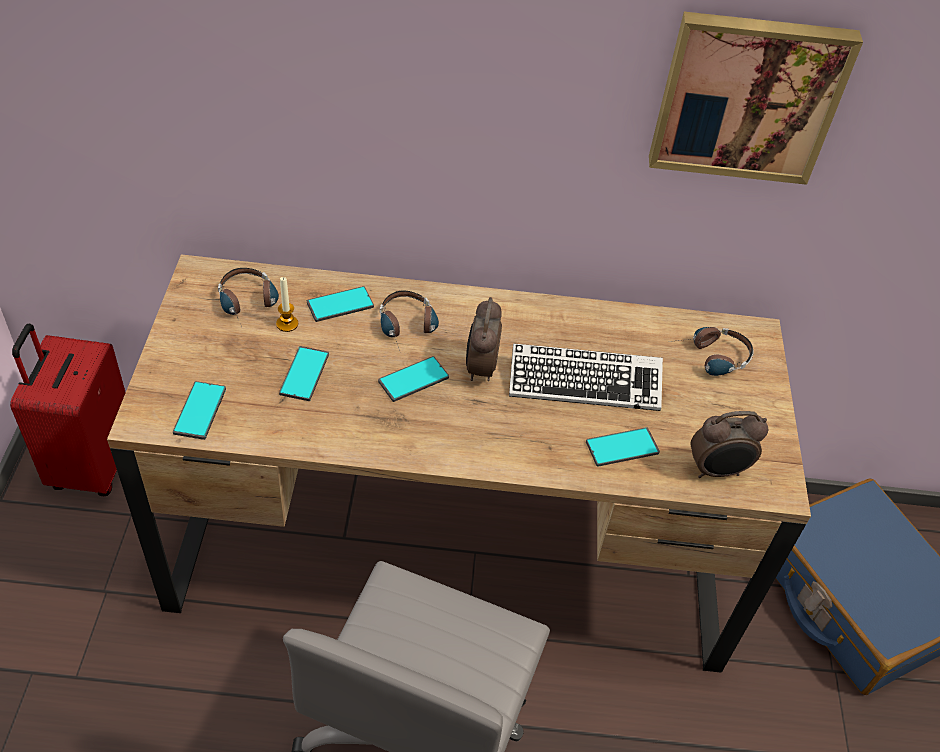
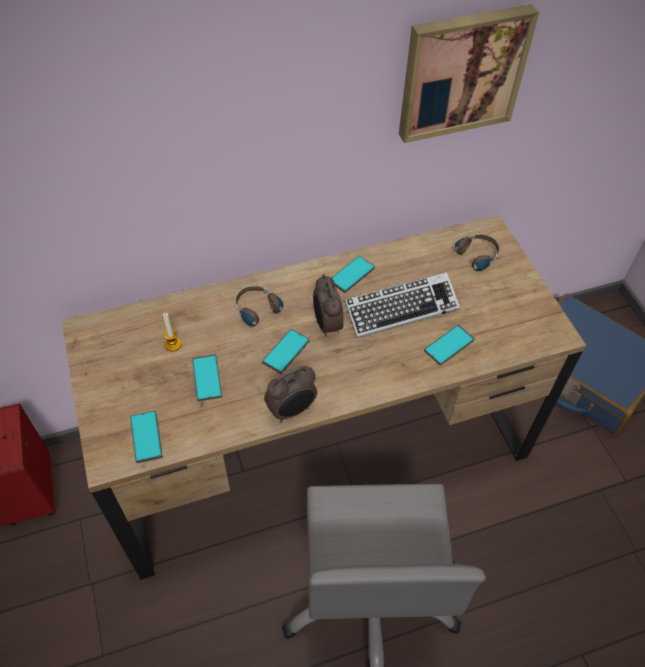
camera: 20 degrees left, 5 degrees up
headphones [218,268,279,327] -> none
phone [307,286,374,322] -> phone moved to [331,256,375,293]
alarm clock [691,411,768,478] -> alarm clock moved to [264,366,317,422]

